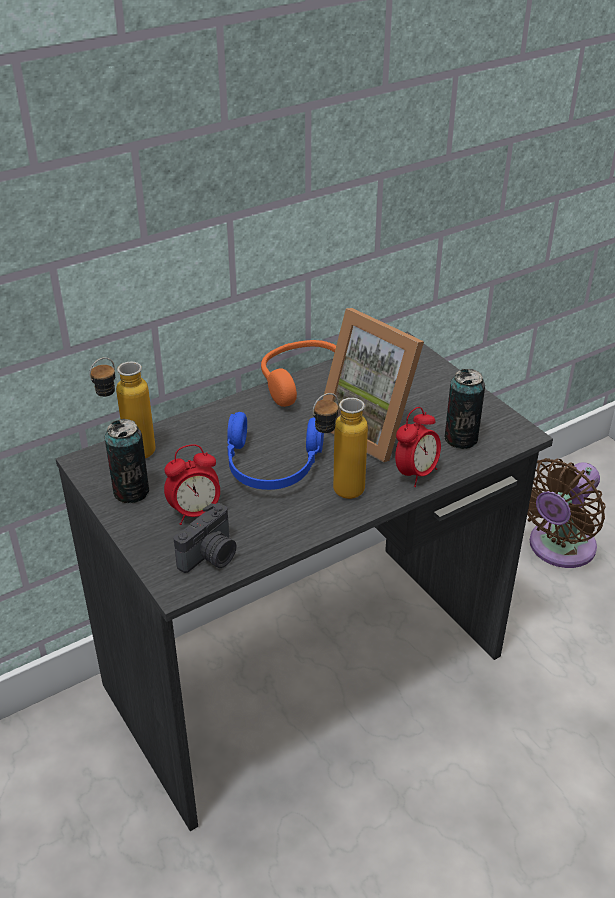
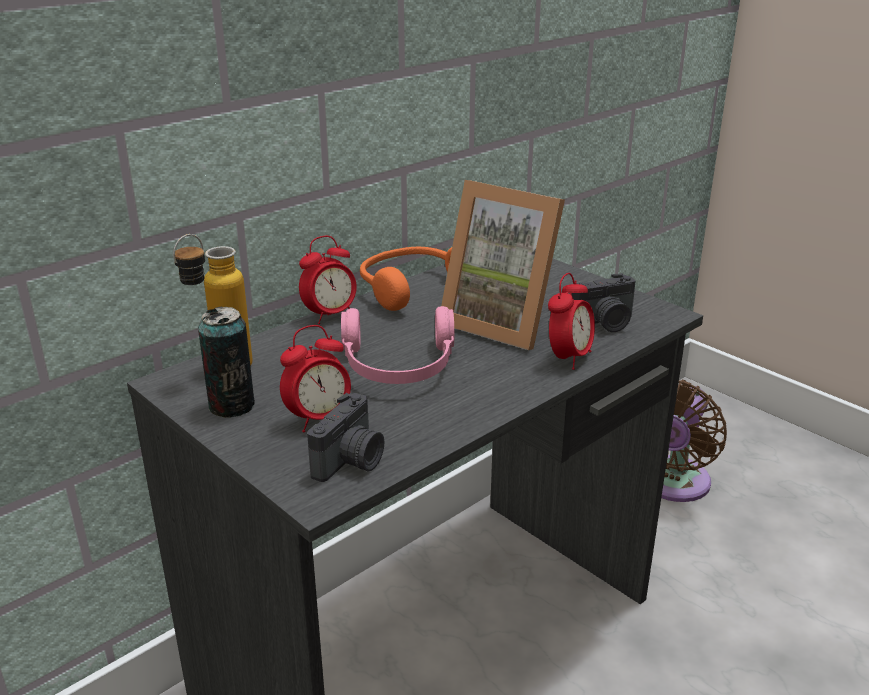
camera: 10 degrees left, 10 degrees down
blue headphones [227,412,324,490] -> pink headphones [341,306,454,384]
bottle [313,393,368,499] -> none
can [444,369,485,449] -> camera [572,273,636,332]
none -> alarm clock [299,236,357,324]

